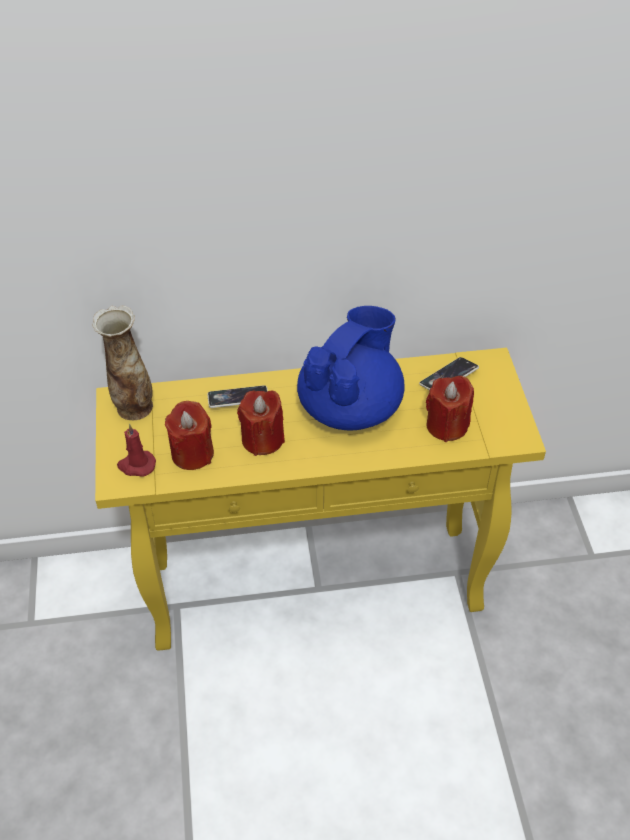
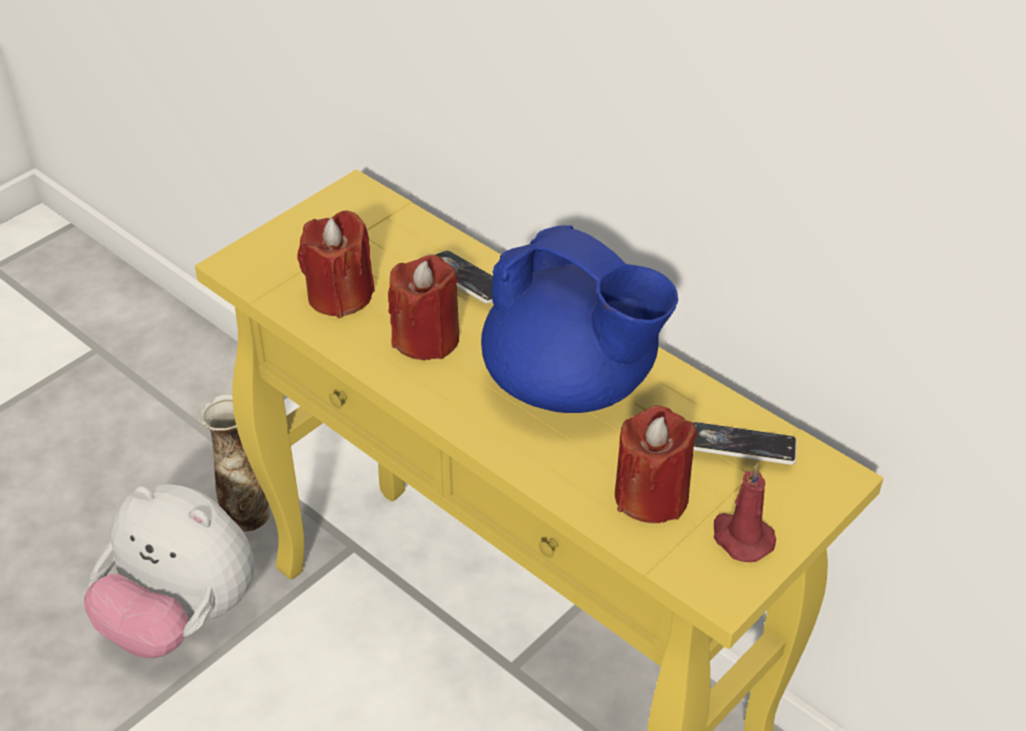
camera: 50 degrees right, 5 degrees down
vase [92,306,153,420] -> vase moved to [198,394,270,532]
red candle [117,424,156,477] -> red candle moved to [714,463,776,562]
blue teapot [297,306,404,430] -> blue teapot turned 45 degrees clockwise [481,225,678,413]
none -> plush toy [84,484,254,658]

